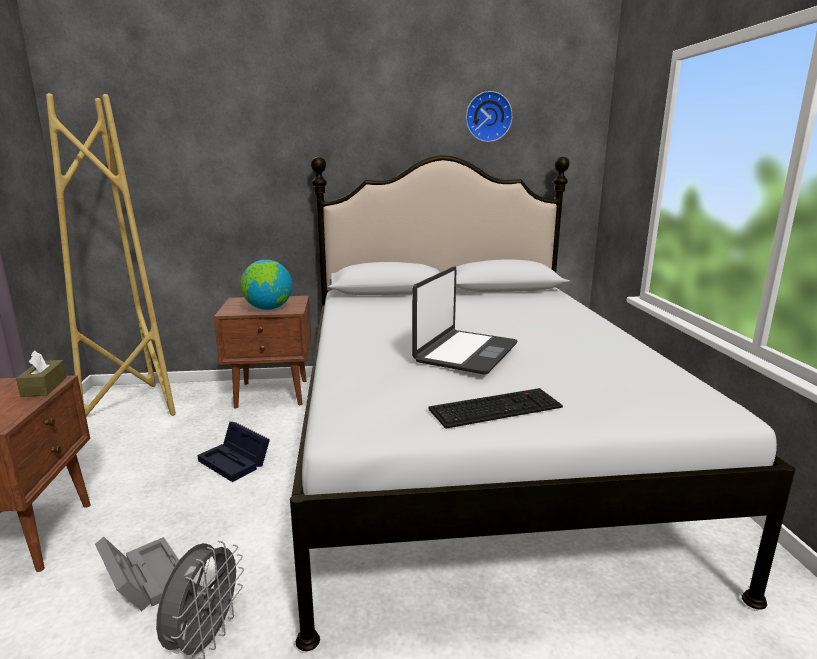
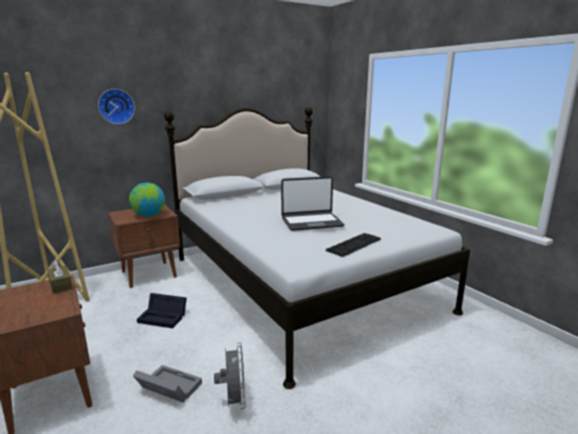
camera: 25 degrees left, 0 degrees up
laptop [412,266,518,374] -> laptop turned 75 degrees clockwise [281,176,344,231]
wall clock [466,91,513,142] -> wall clock moved to [98,89,135,124]

